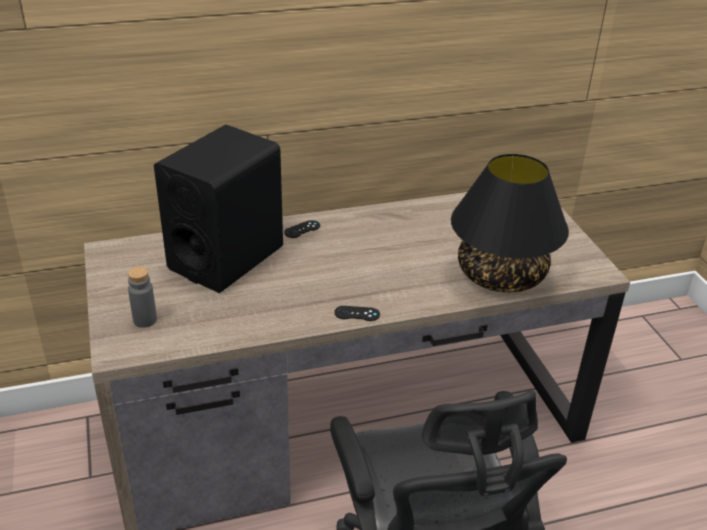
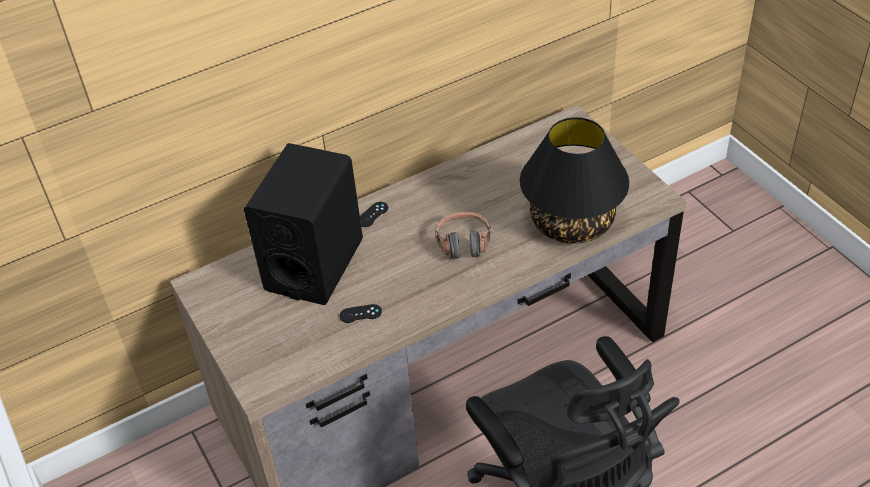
camera: 10 degrees left, 10 degrees up
grey bottle [128,267,157,328] -> none
black game controller [334,306,380,321] -> black game controller moved to [339,304,382,323]
none -> headphones [435,212,491,260]

